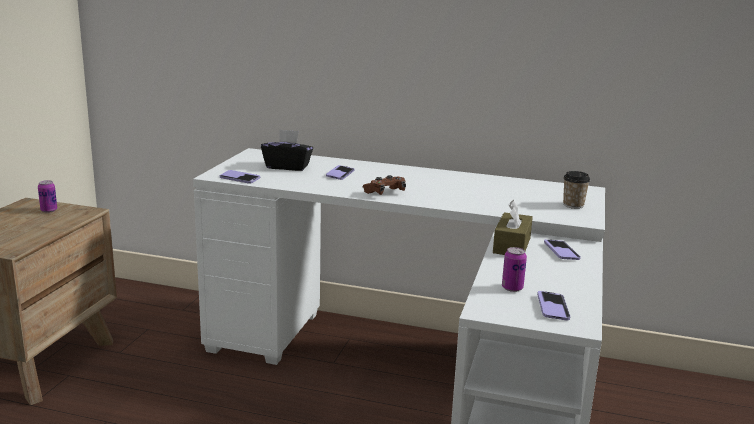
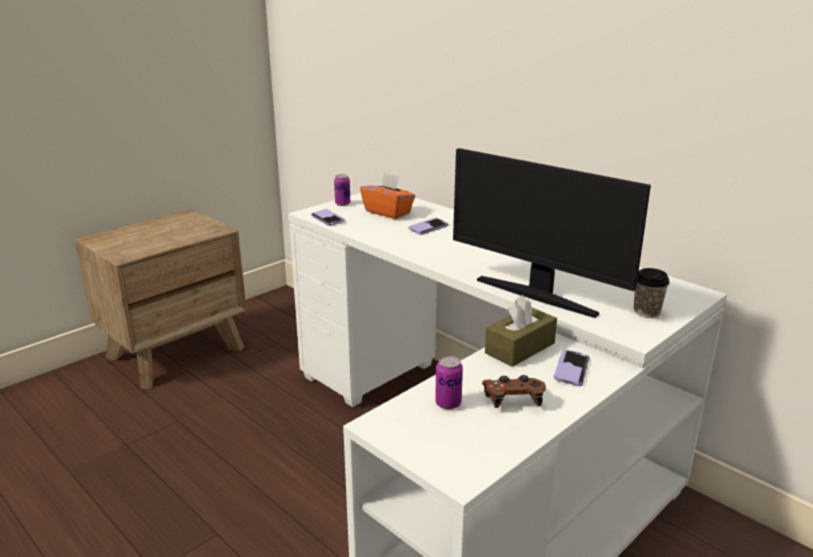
camera: 30 degrees right, 5 degrees up
can [38,180,57,213] -> can moved to [334,174,350,206]
black tissue box [261,129,313,171] -> orange tissue box [360,173,415,219]
brown game controller [362,175,406,195] -> brown game controller moved to [482,375,546,408]
phone [537,291,570,321] -> none
none -> monitor [453,148,651,318]

